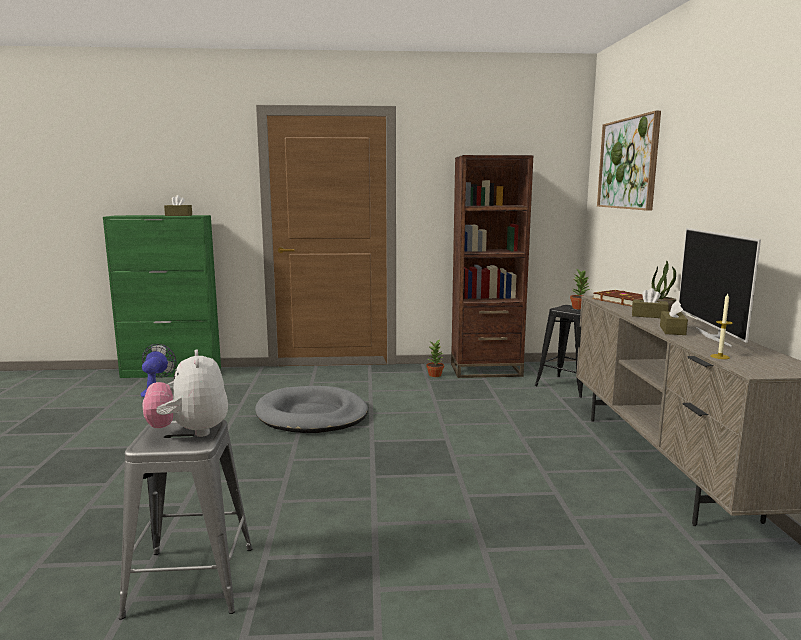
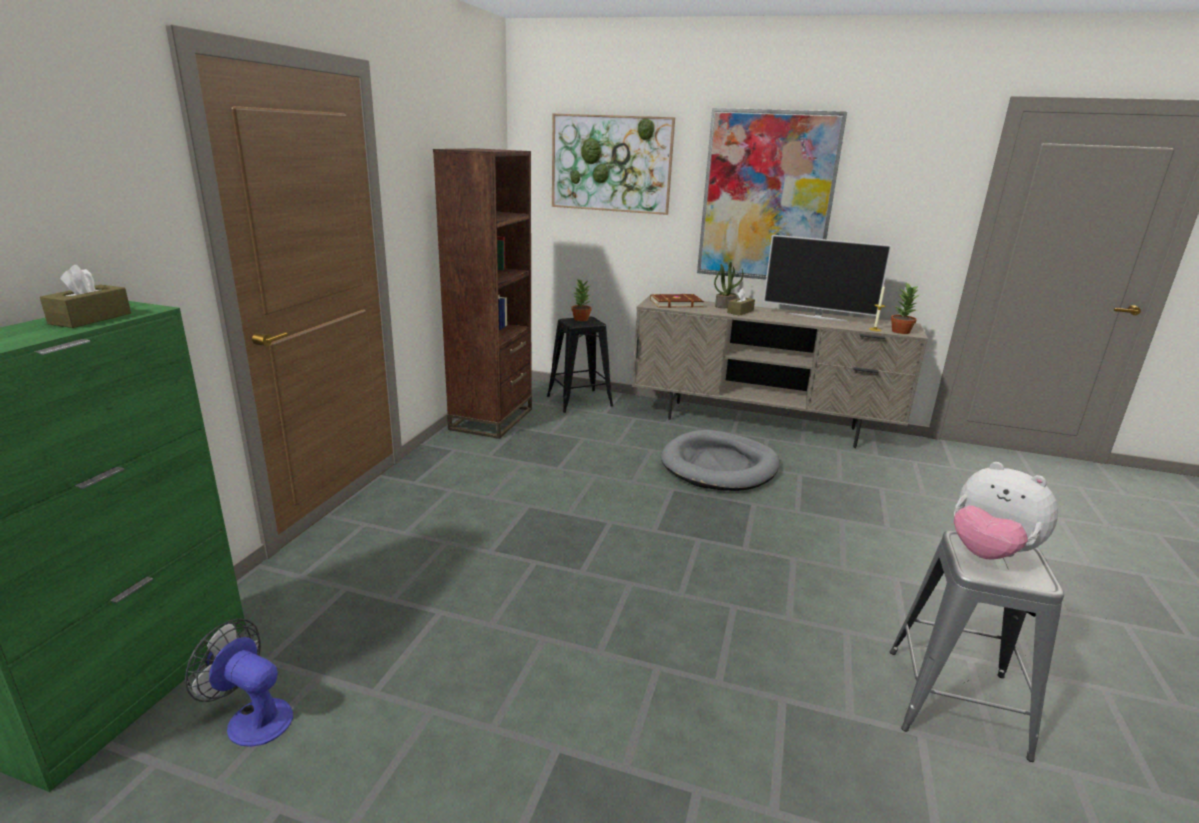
camera: 70 degrees left, 10 degrees up
plush toy [143,350,228,437] -> plush toy turned 45 degrees clockwise [954,462,1058,560]
grey dog bed [255,386,368,433] -> grey dog bed moved to [661,430,779,491]
potted plant [426,340,444,377] -> potted plant moved to [891,282,919,334]
brown tissue box [660,300,688,335] -> none
none -> picture [697,108,847,280]

